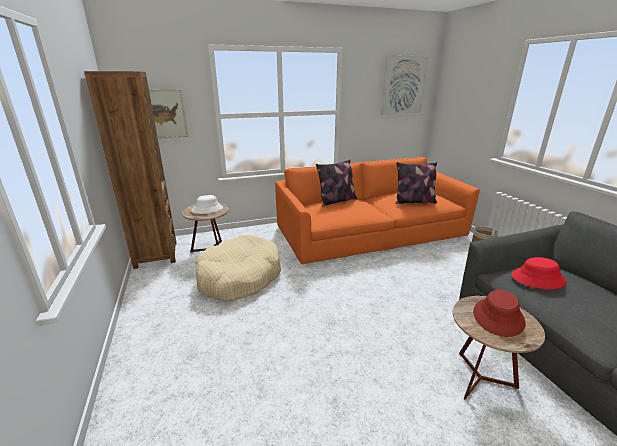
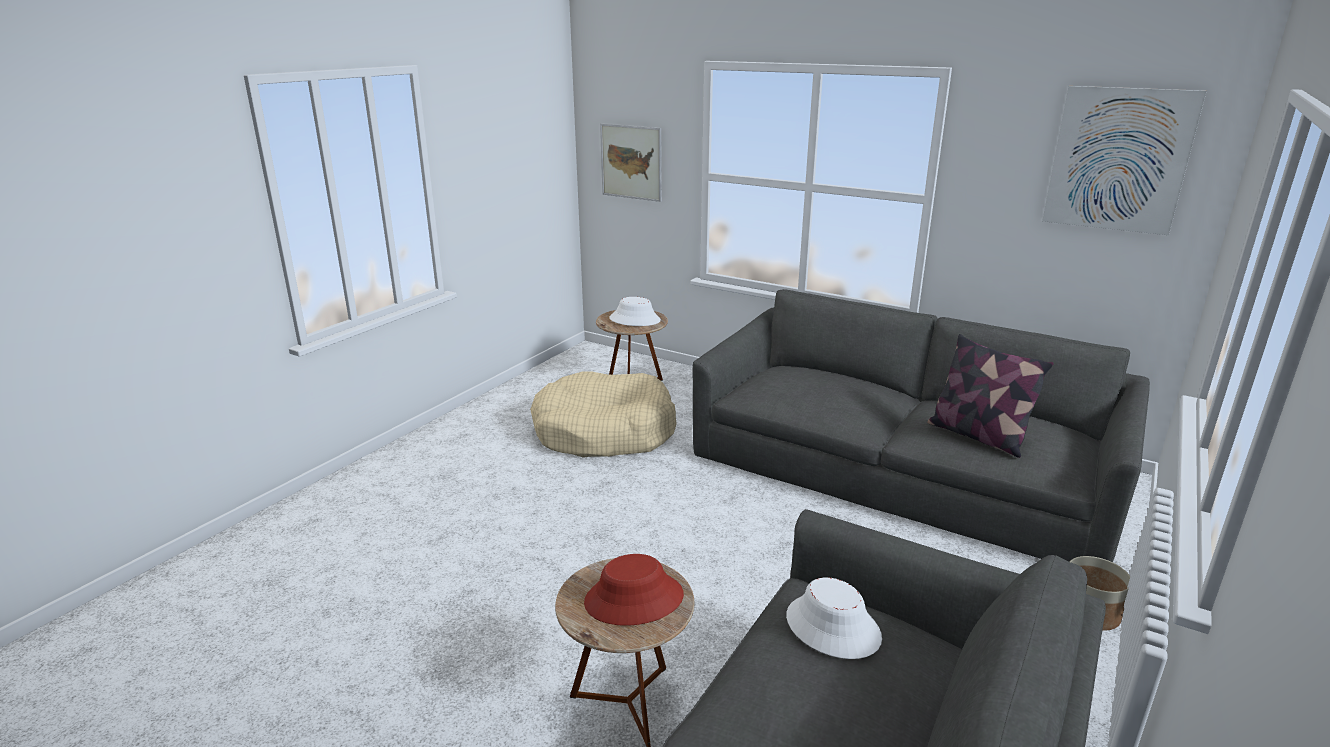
camera: 50 degrees right, 0 degrees up
brown bookcase [84,71,177,269] -> none
orange sofa [275,157,480,264] -> grey sofa [692,289,1150,562]
pillow [316,160,357,207] -> none
red hat [512,257,567,289] -> white hat [786,577,882,659]

